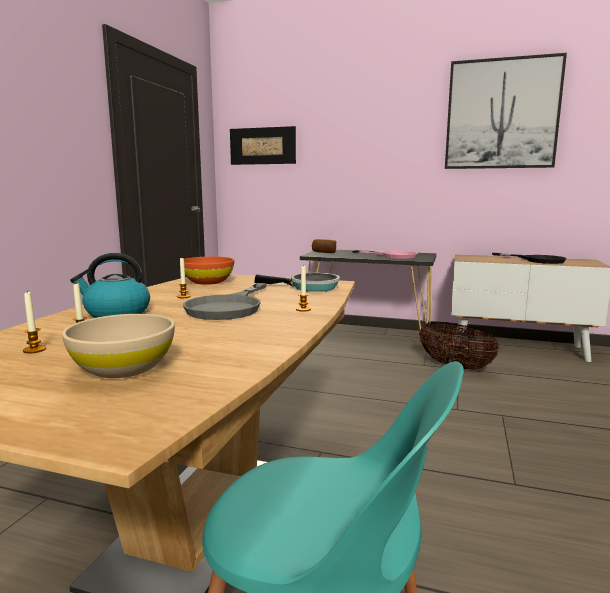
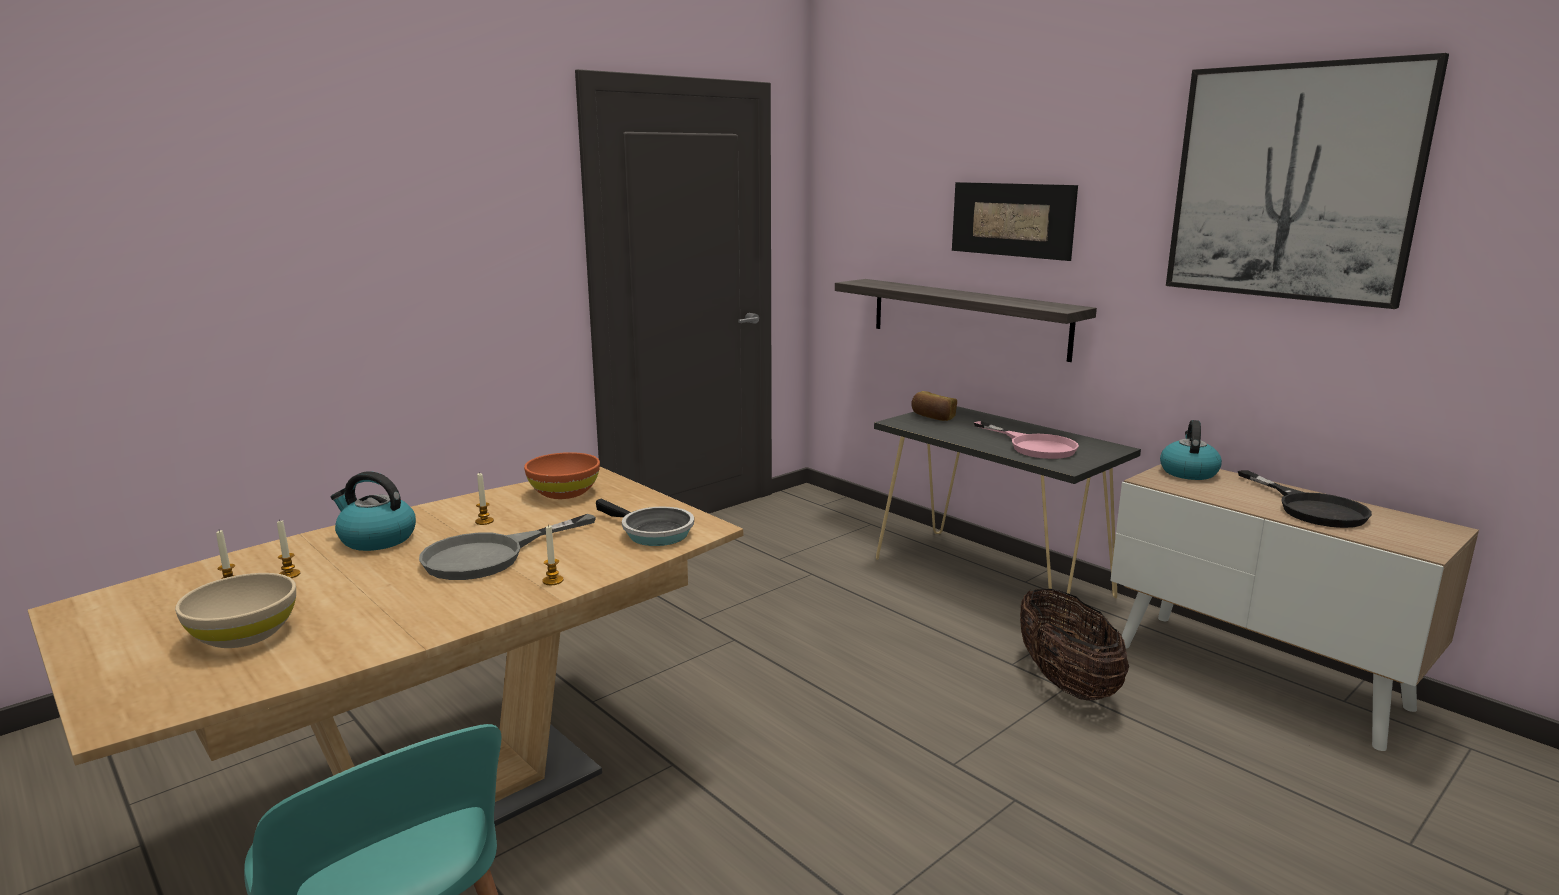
camera: 30 degrees right, 5 degrees up
picture [230,126,296,165] -> picture moved to [952,182,1078,261]
none -> shelf [835,279,1097,362]
none -> kettle [1160,420,1222,480]

